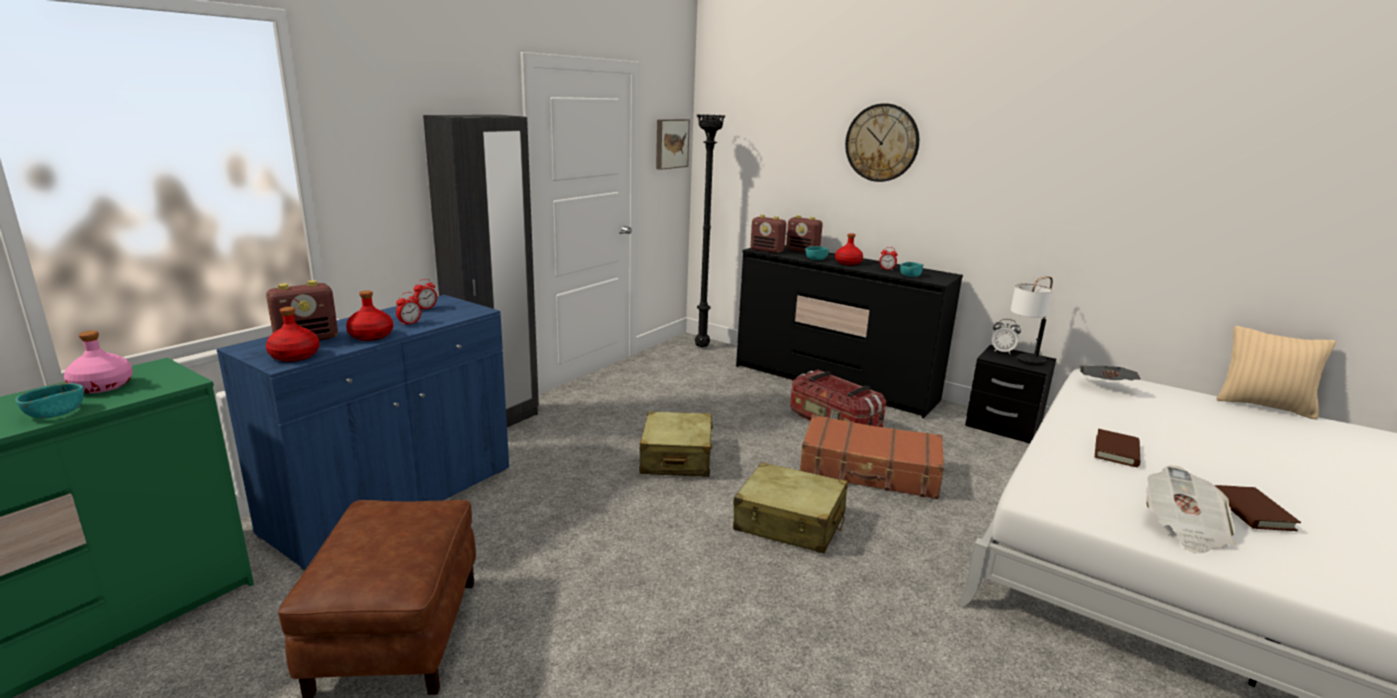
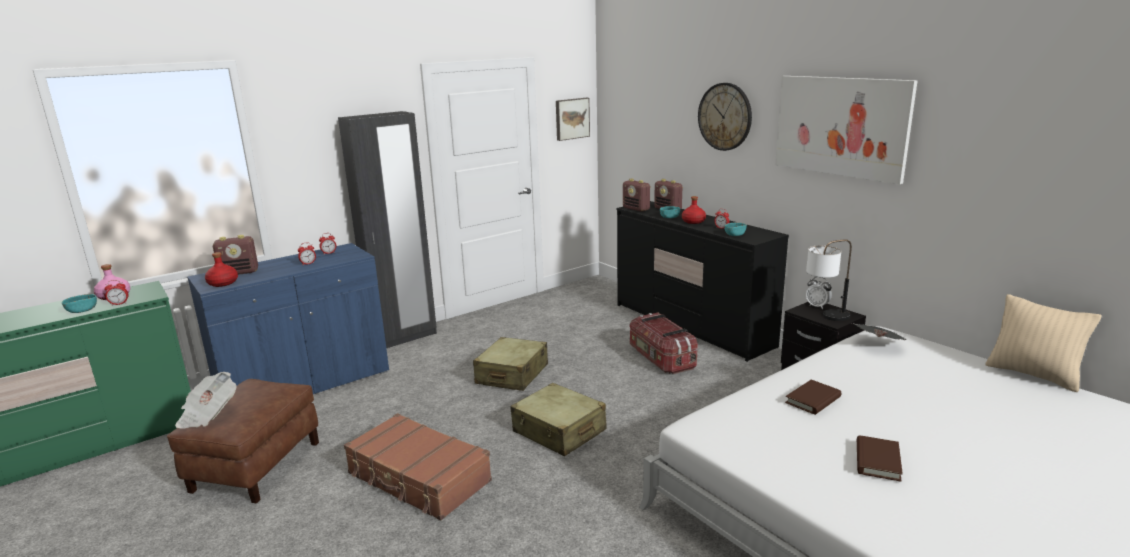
camera: 20 degrees right, 0 degrees up
red bottle [346,290,393,341] -> none
black floor lamp [695,114,726,347] -> none
brown suitcase [799,415,944,499] -> brown suitcase moved to [344,413,492,520]
newspaper [1146,465,1236,554] -> newspaper moved to [175,372,237,429]
none -> alarm clock [104,280,128,306]
none -> picture [775,76,918,184]

